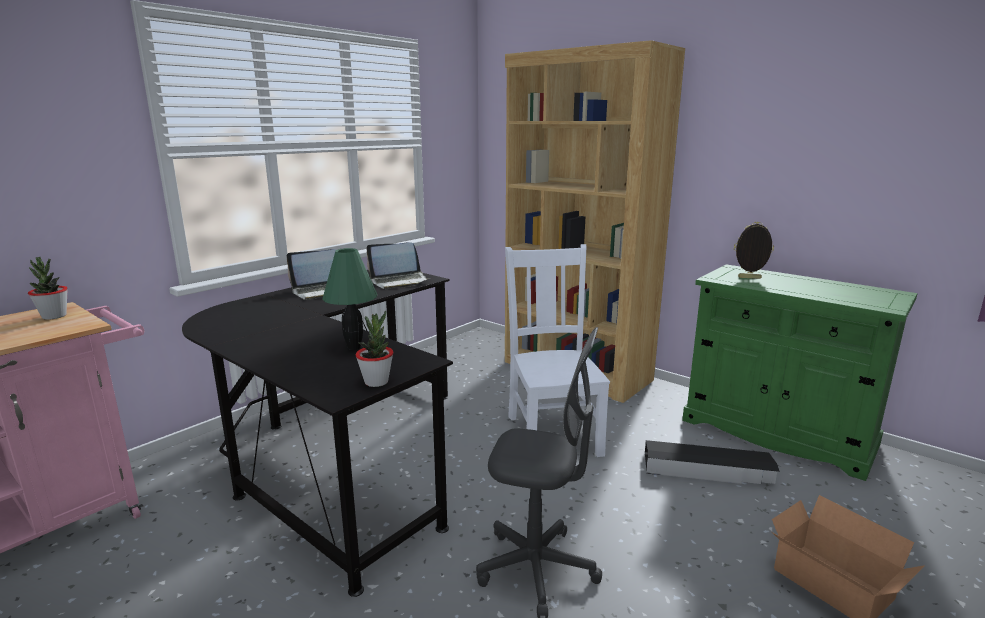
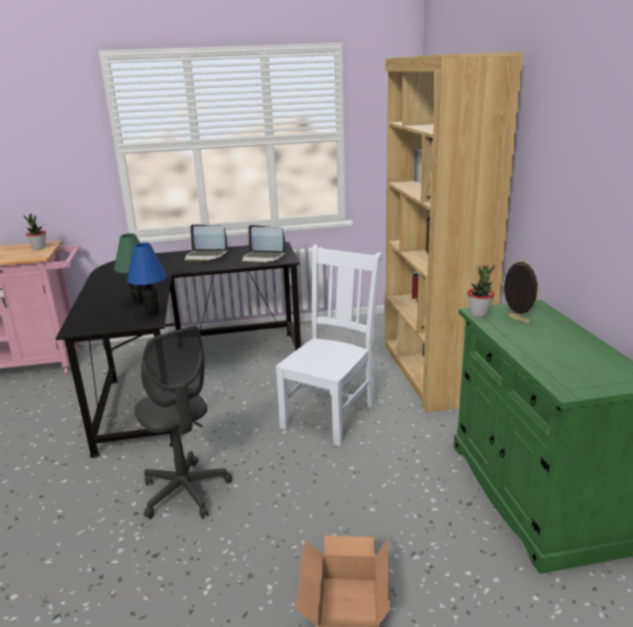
camera: 40 degrees right, 5 degrees up
potted plant [356,310,393,387] -> potted plant moved to [467,264,495,317]
black storage box [645,440,780,484] -> none
none -> blue table lamp [127,243,167,317]

